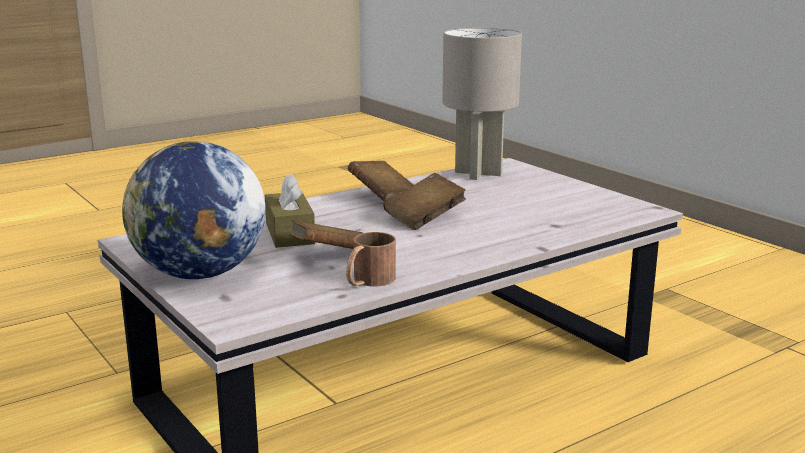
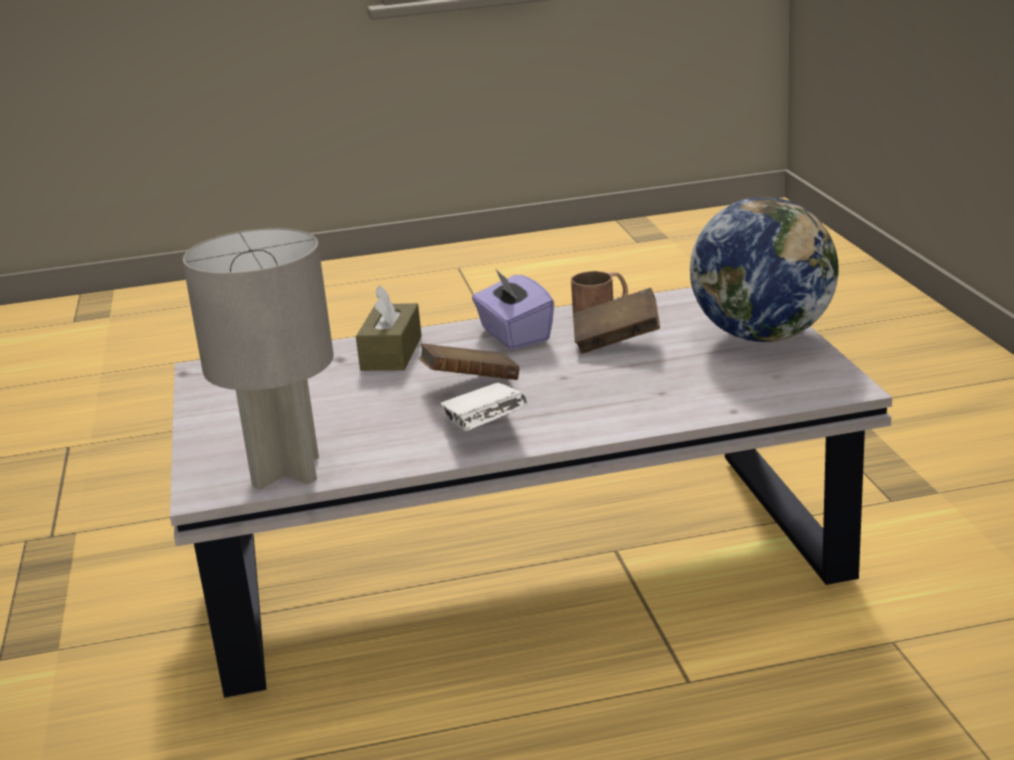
camera: 155 degrees left, 5 degrees up
brown tissue box [265,173,315,248] -> brown tissue box moved to [356,285,422,371]
brown book [348,161,414,202] -> white book [440,383,528,431]
none -> purple tissue box [472,268,554,350]

